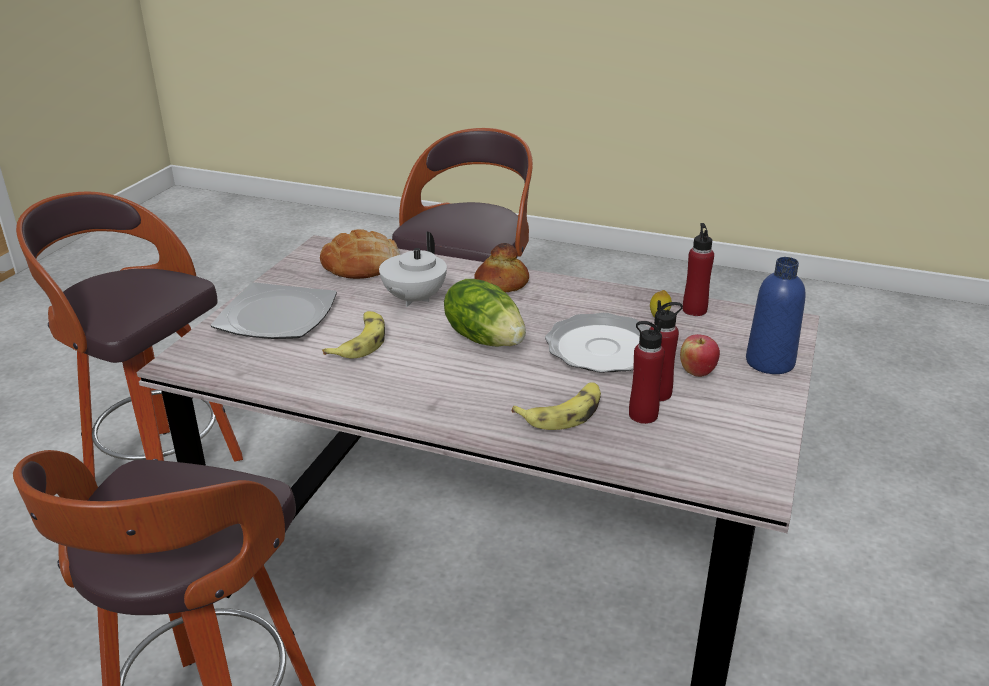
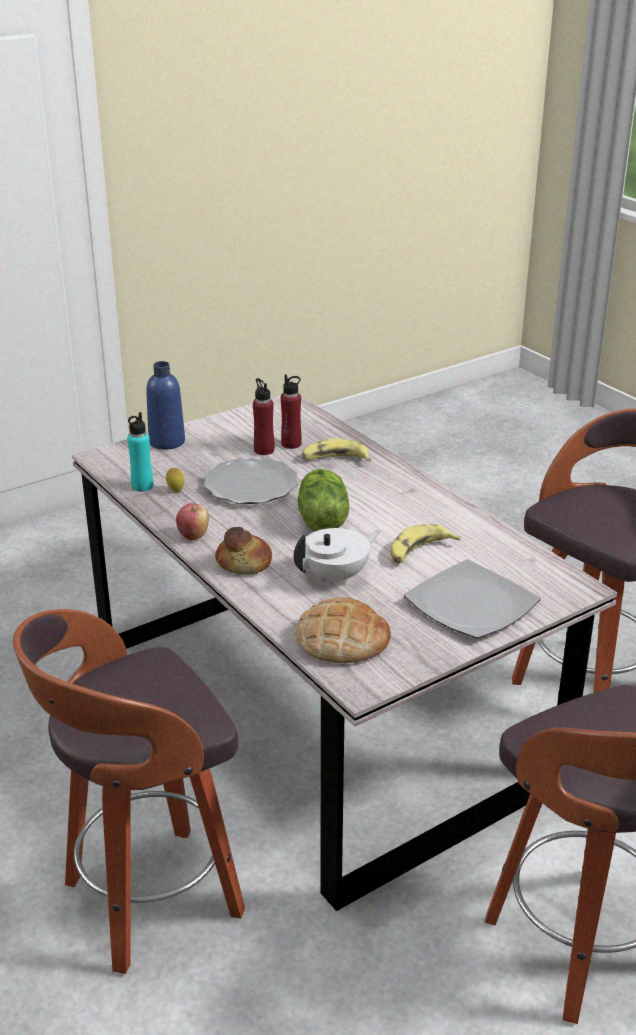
camera: 145 degrees left, 0 degrees up
apple [680,334,720,377] -> apple moved to [176,503,209,541]
red bottle [683,223,714,316] -> turquoise bottle [127,412,153,492]

